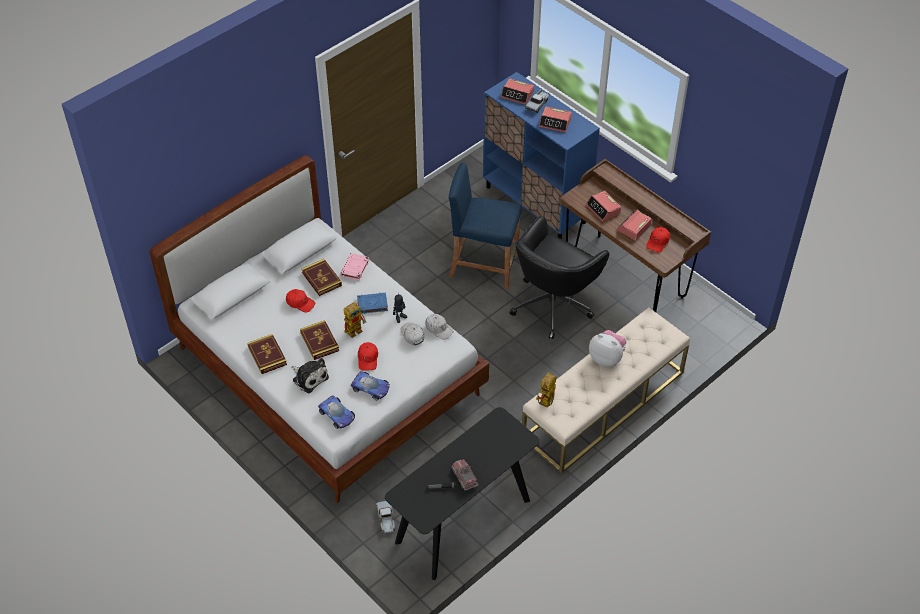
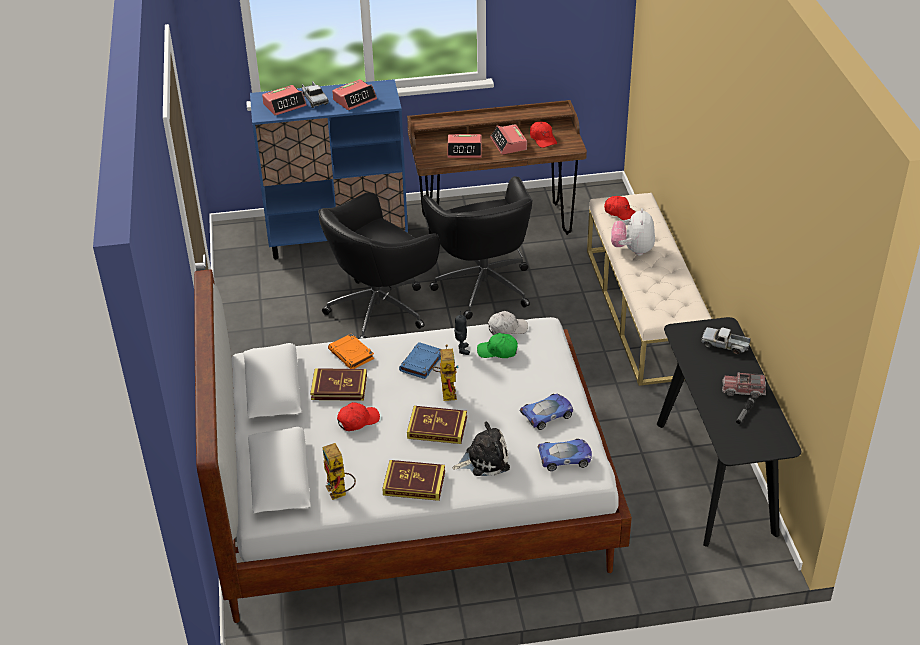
camera: 55 degrees left, 10 degrees down
pink book [340,253,369,281] -> orange book [328,333,374,369]
red cap [358,342,378,370] -> red cap moved to [604,196,636,220]
toy truck [376,501,395,534] -> toy truck moved to [701,327,751,354]
white cap [401,322,424,345] -> green cap [477,333,518,358]
blue stool [449,162,522,289] -> black office chair [318,192,440,339]
toy robot [536,372,556,408] -> toy robot moved to [322,443,356,500]
plush toy [589,330,627,366] -> plush toy turned 60 degrees counterclockwise [611,208,655,256]

